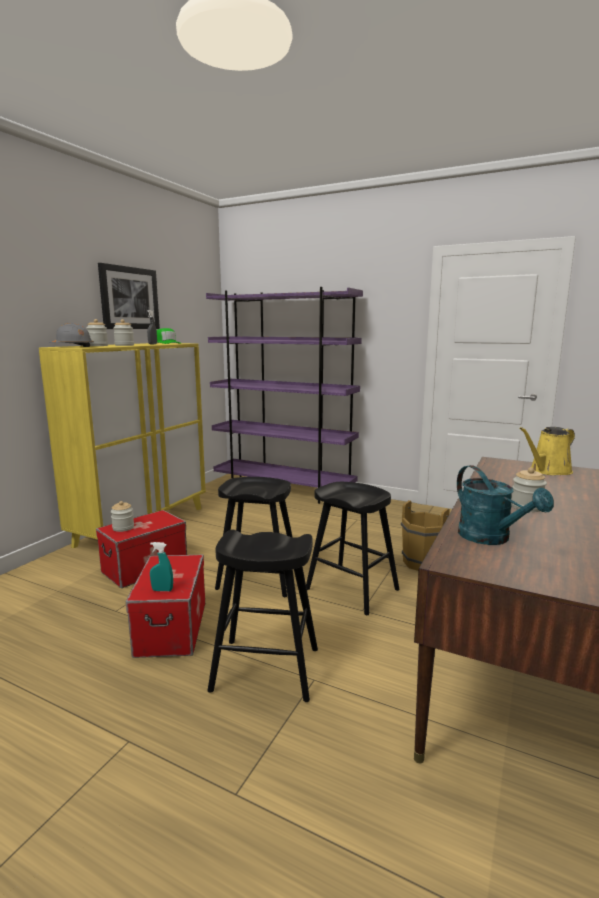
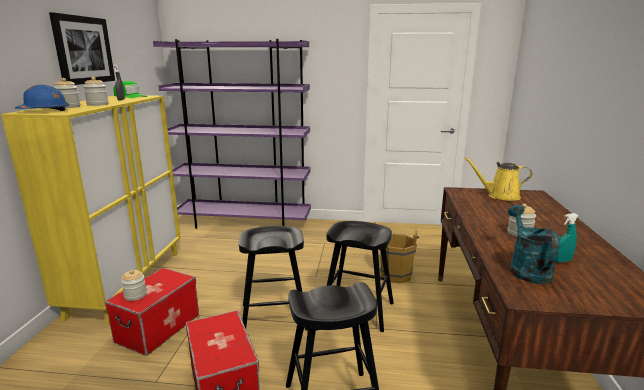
camera: 20 degrees left, 5 degrees up
grey hard hat [49,323,94,347] -> blue hard hat [15,85,69,111]
turquoise spray bottle [150,542,173,591] -> turquoise spray bottle moved to [555,213,578,263]
turquoise watering can [457,465,554,545] -> turquoise watering can turned 135 degrees counterclockwise [508,205,561,284]
yellow watering can [519,427,575,475] -> yellow watering can turned 60 degrees clockwise [464,158,532,201]

